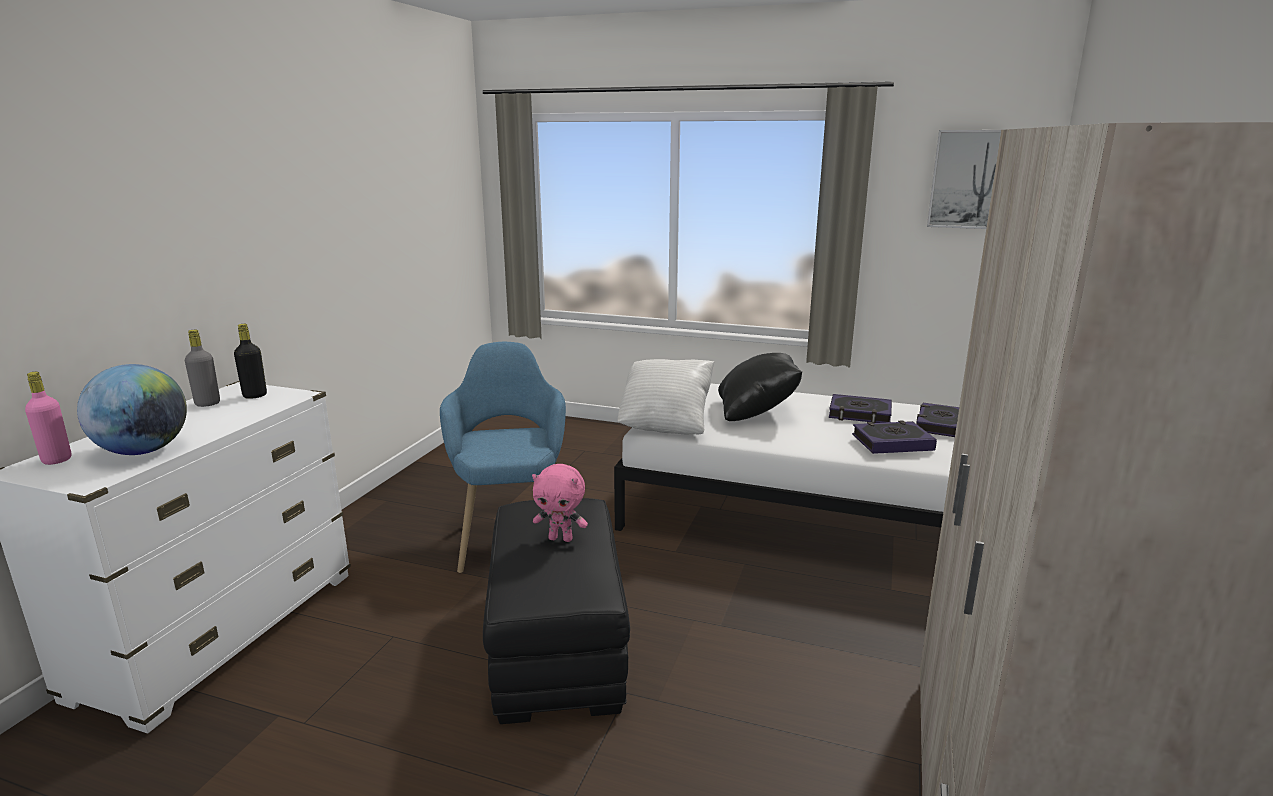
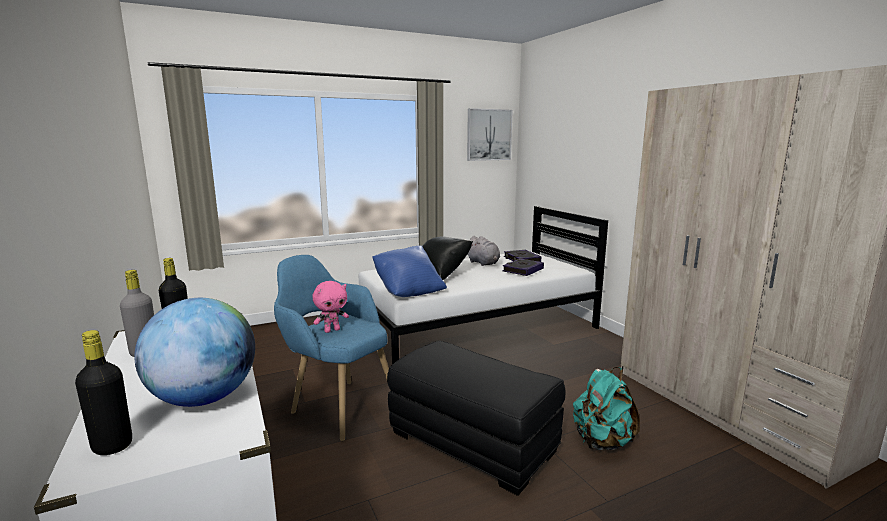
camera: 45 degrees left, 5 degrees down
pink bottle [25,372,72,465] -> black bottle [75,330,132,455]
pink plush toy [532,464,588,542] -> pink plush toy moved to [312,281,349,333]
white pillow [618,359,715,434] -> blue pillow [372,246,447,297]
book [829,394,892,423] -> grey plush toy [468,236,500,266]
none -> turquoise backpack [573,367,640,450]

